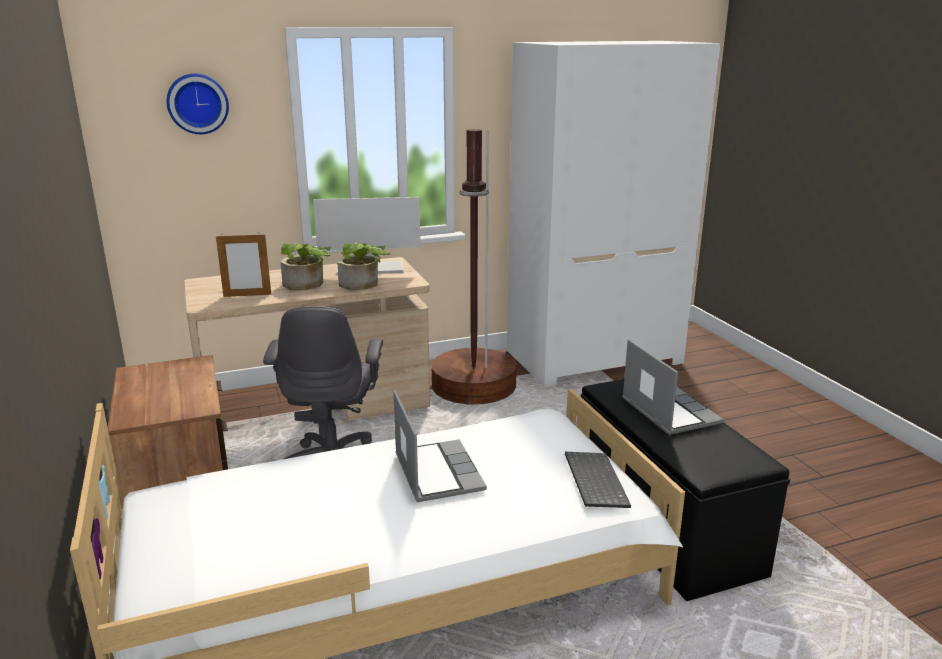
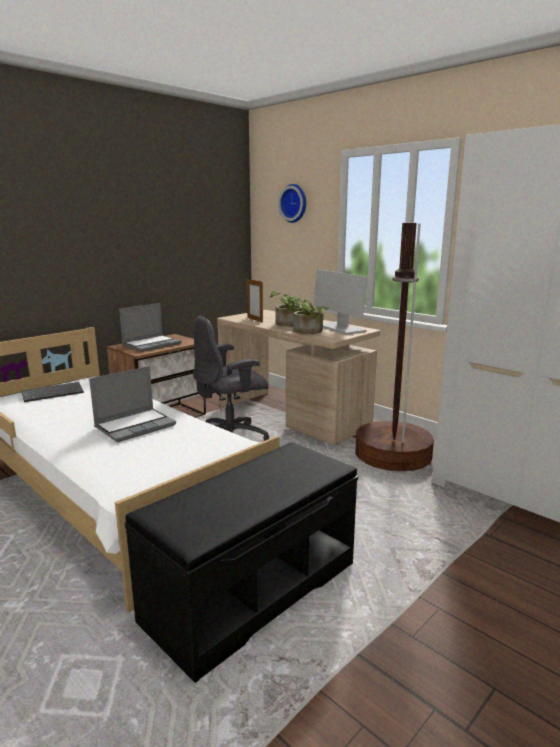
camera: 65 degrees right, 5 degrees down
keyboard [565,452,631,508] -> keyboard moved to [21,382,84,402]
laptop [622,339,724,435] -> laptop moved to [119,303,182,352]

